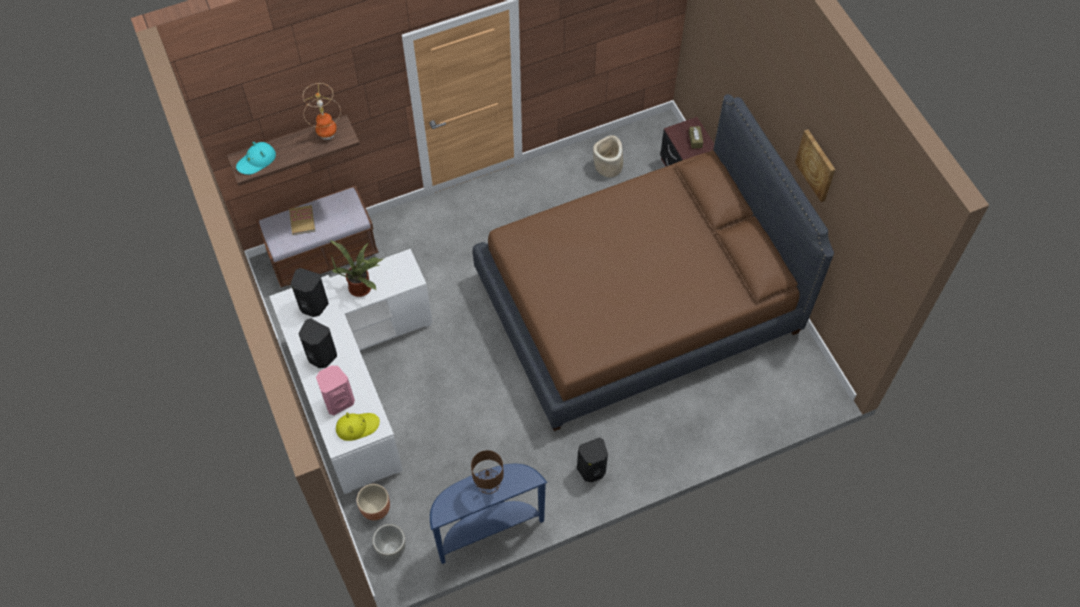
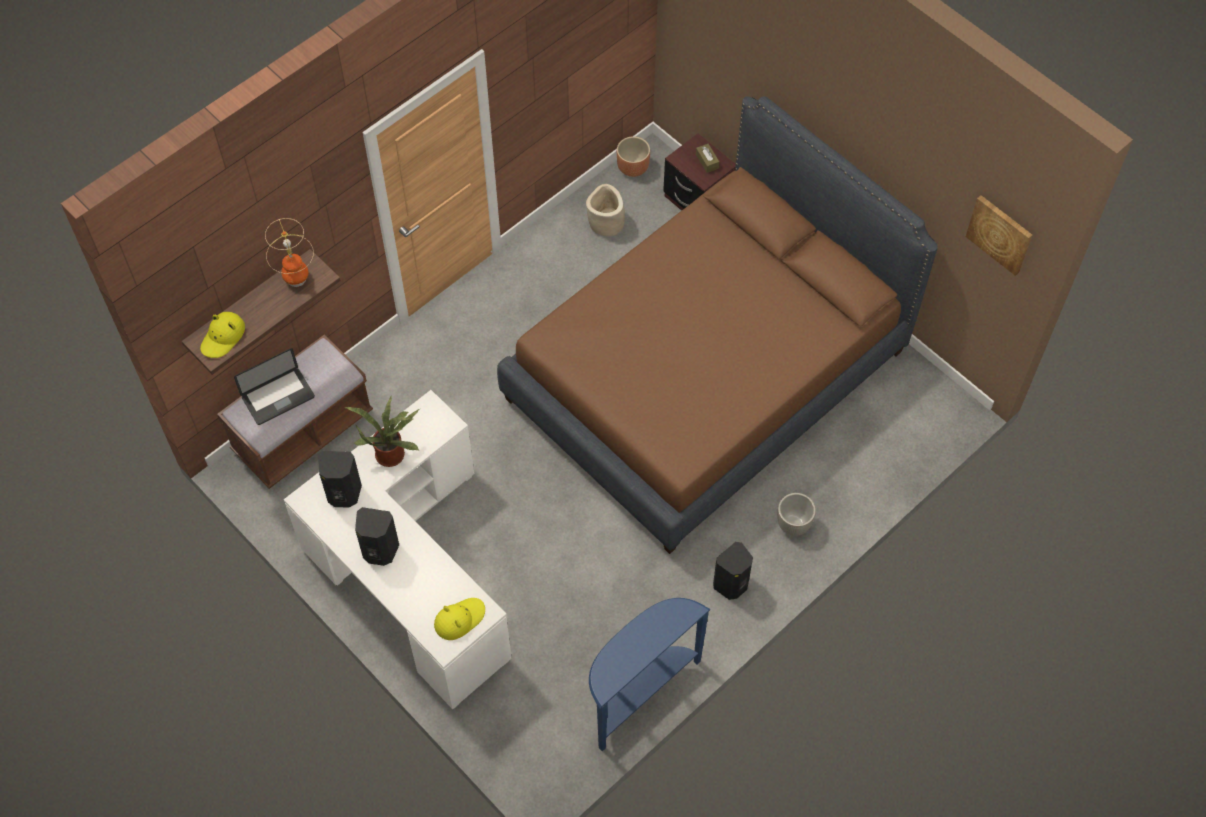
camera: 20 degrees left, 0 degrees up
turquoise hat [236,142,276,175] -> yellow hat [200,312,245,358]
book [289,205,315,235] -> laptop [234,348,315,425]
pink speaker [316,366,355,415] -> none
brown planter [357,484,390,520] -> brown planter moved to [617,136,650,177]
grey planter [372,524,406,560] -> grey planter moved to [777,493,816,536]
brown table lamp [471,450,504,494] -> none
picture [795,129,836,202] -> picture moved to [966,195,1032,276]

